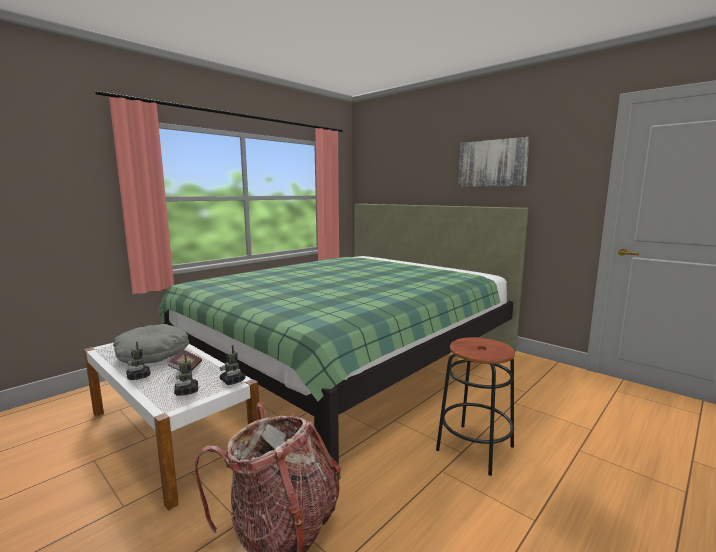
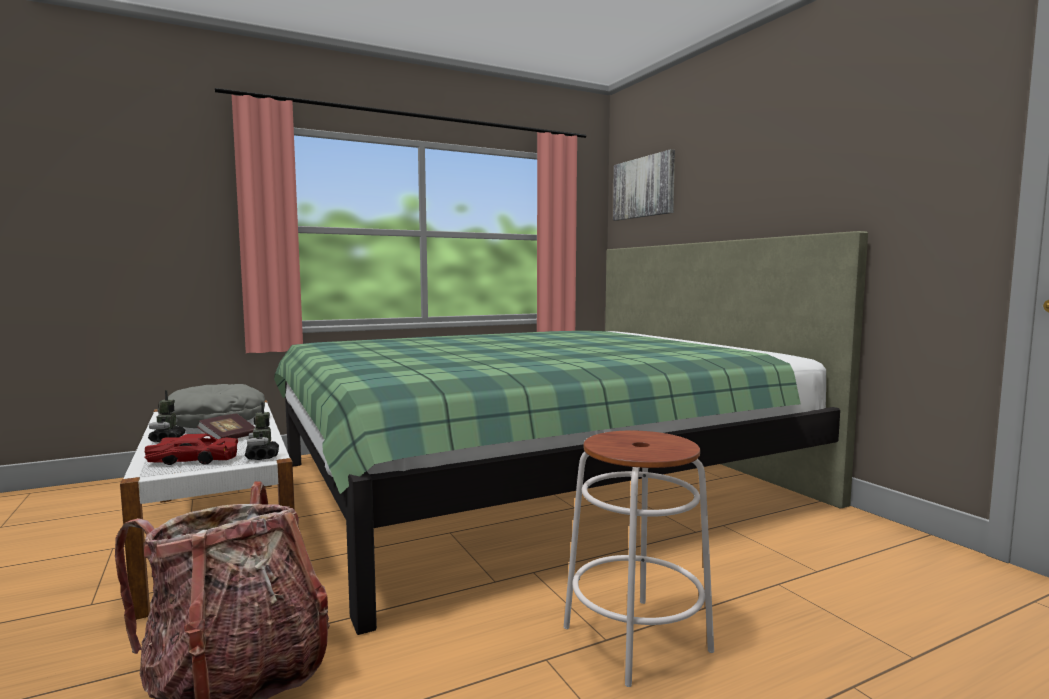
camera: 20 degrees right, 5 degrees down
toy robot [174,354,198,396] -> red toy car [145,433,238,465]
black stool [436,337,515,476] -> white stool [564,431,714,687]
picture [458,137,530,187] -> picture moved to [613,149,675,221]

